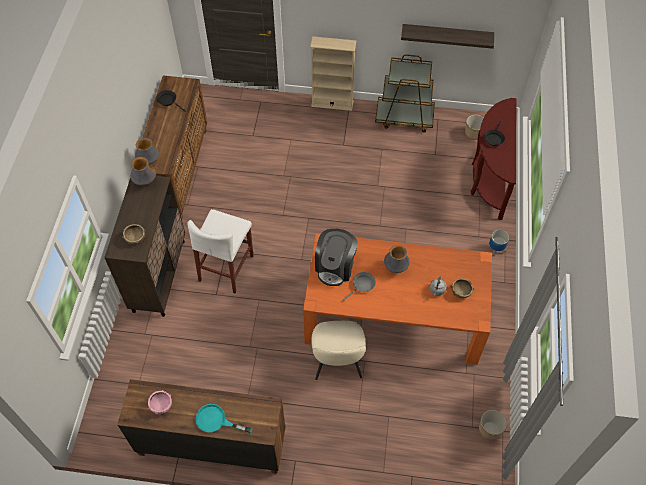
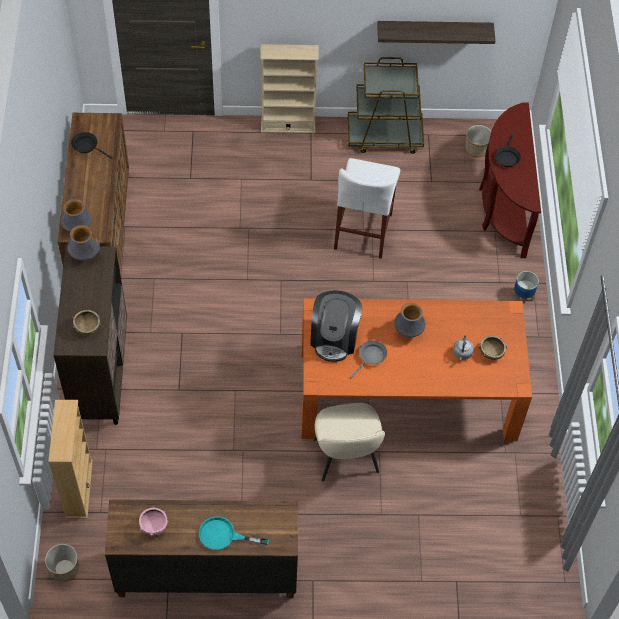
camera: 10 degrees left, 0 degrees up
white stool [187,209,254,293] -> white stool moved to [334,158,400,259]
planter [479,410,507,440] -> planter moved to [45,544,79,582]
none -> beige bookcase [48,400,93,519]

